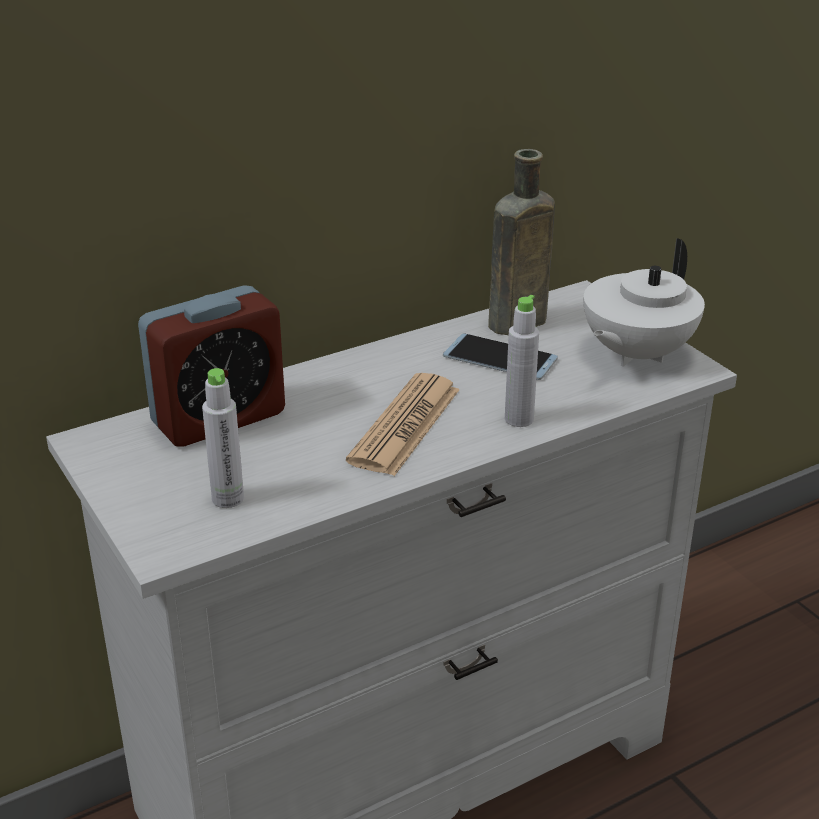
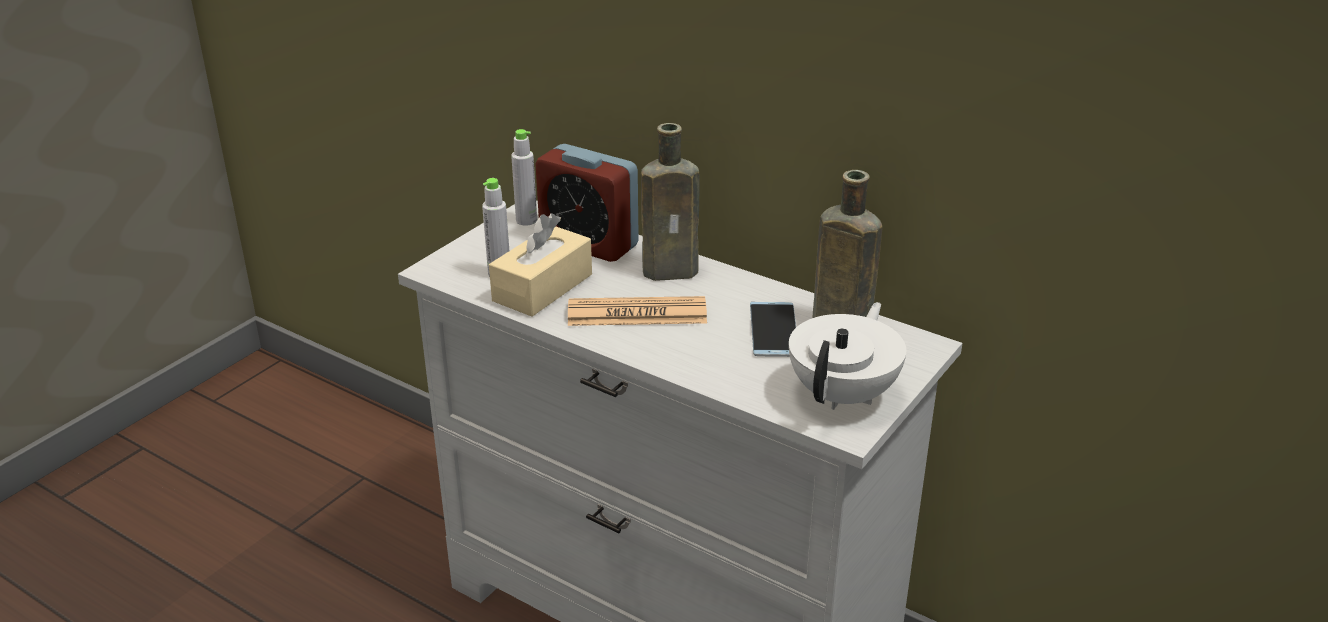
camera: 65 degrees right, 0 degrees up
grey bottle [505,295,539,427] -> grey bottle moved to [511,129,537,226]
white teapot [584,238,705,367] -> white teapot turned 105 degrees clockwise [789,302,906,410]
none -> beige tissue box [489,213,592,317]
none -> brown bottle [641,123,700,281]

